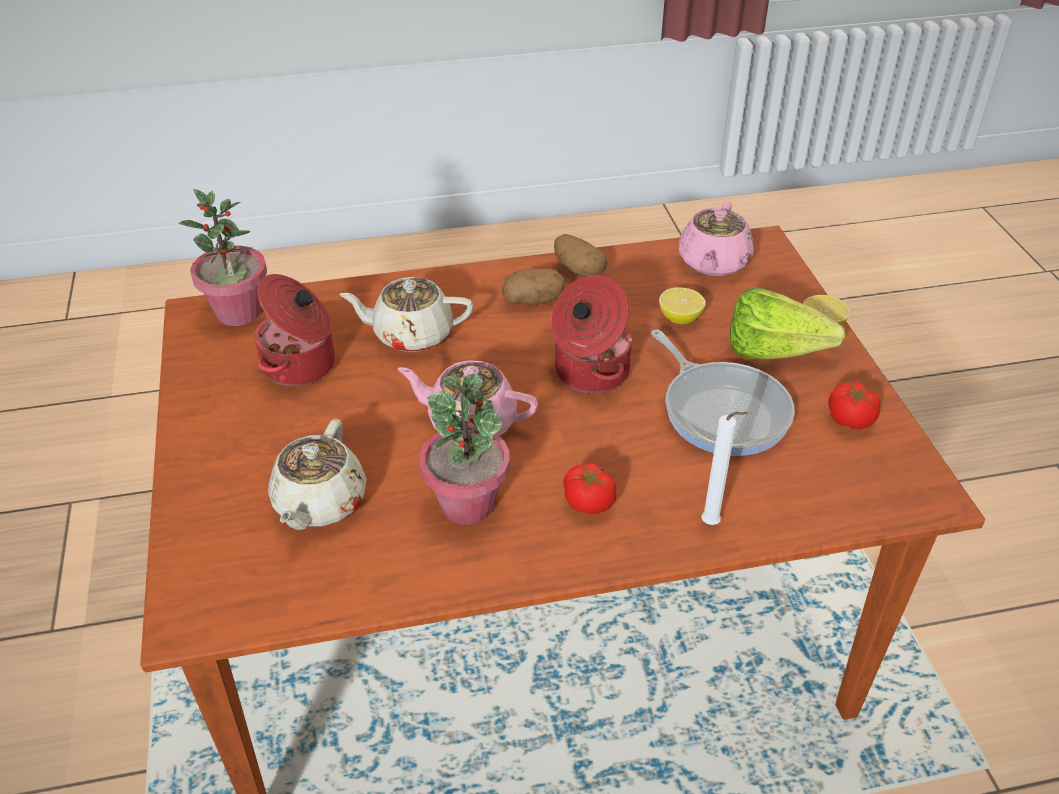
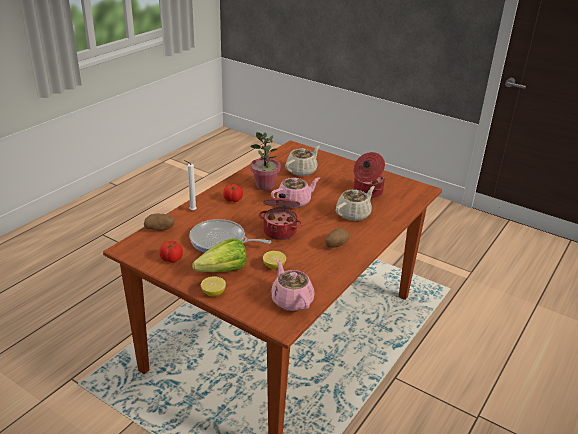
camera: 135 degrees right, 10 degrees down
potted plant [178,189,267,326] -> none
beige teapot [268,419,367,530] -> beige teapot turned 75 degrees clockwise [285,146,320,176]
potato [554,234,608,277] -> potato moved to [144,214,175,231]

